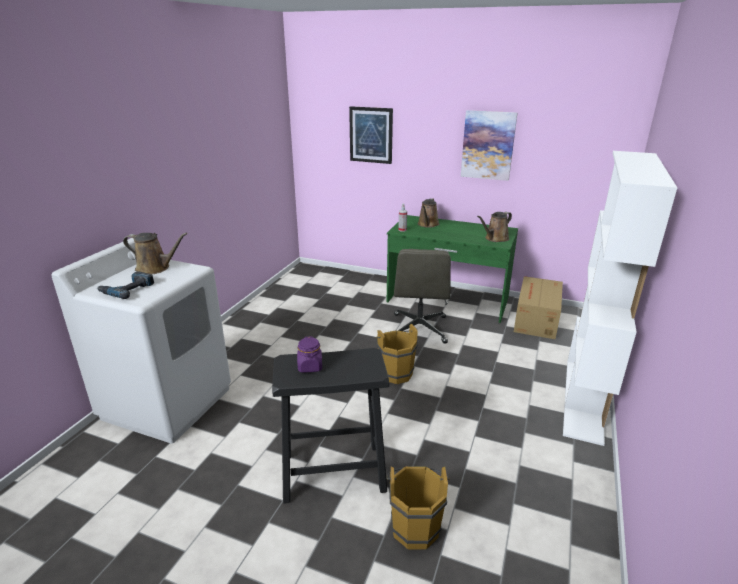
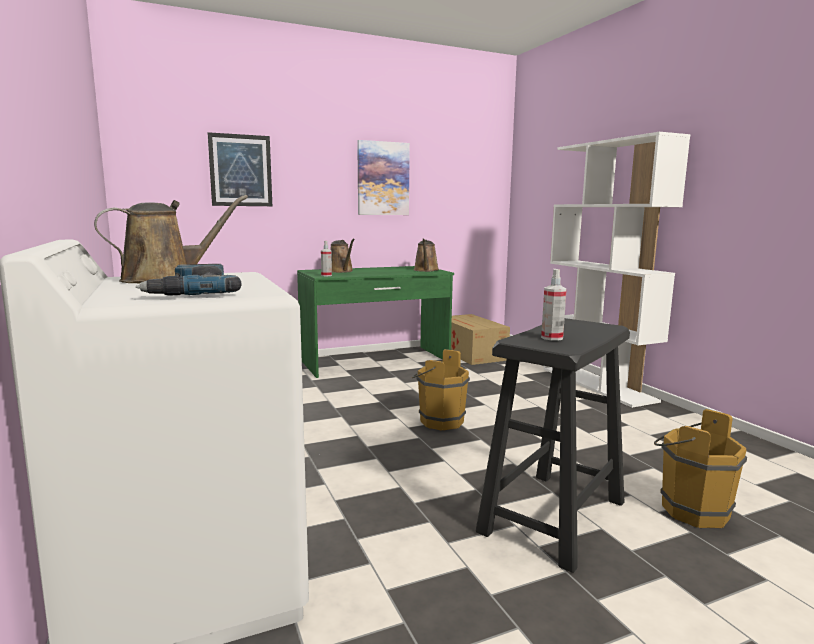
camera: 45 degrees left, 15 degrees down
purple jar [297,336,322,372] -> spray bottle [541,269,567,341]
grey office chair [394,249,451,344] -> none

